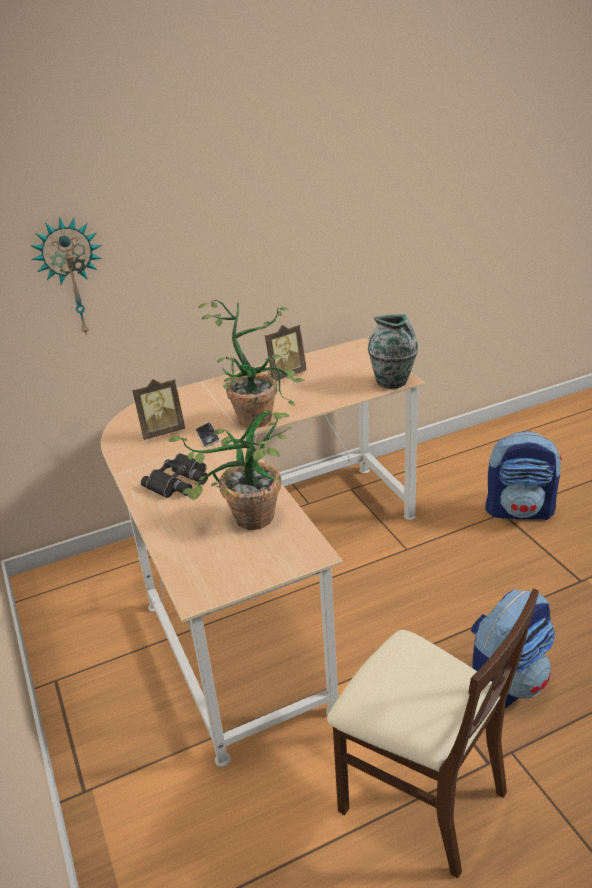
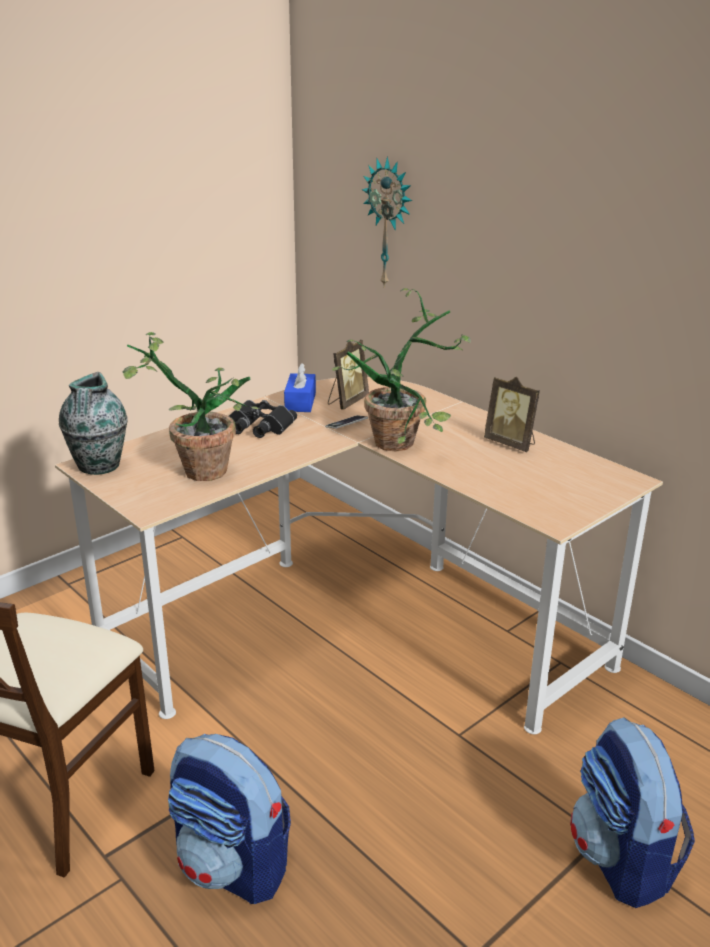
camera: 70 degrees right, 5 degrees down
picture frame [132,379,185,440] -> picture frame turned 105 degrees counterclockwise [328,340,369,410]
vase [368,314,418,389] -> vase moved to [59,372,128,475]
none -> blue tissue box [284,363,316,412]

